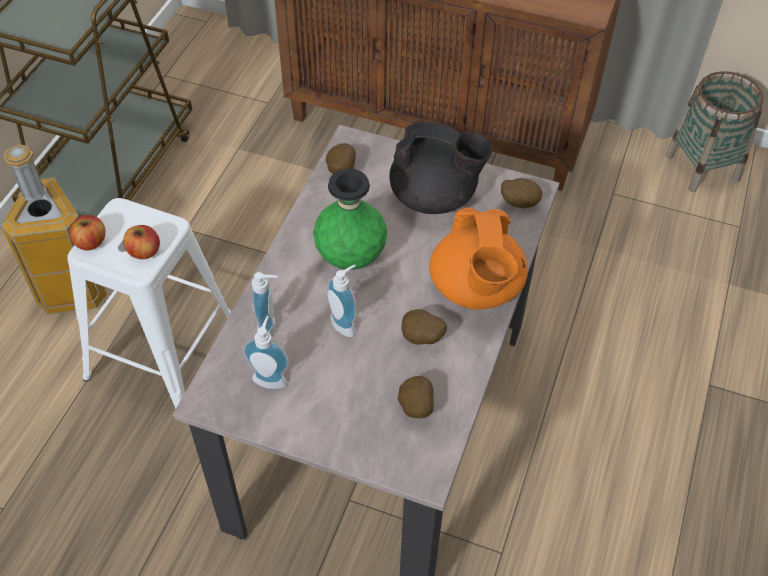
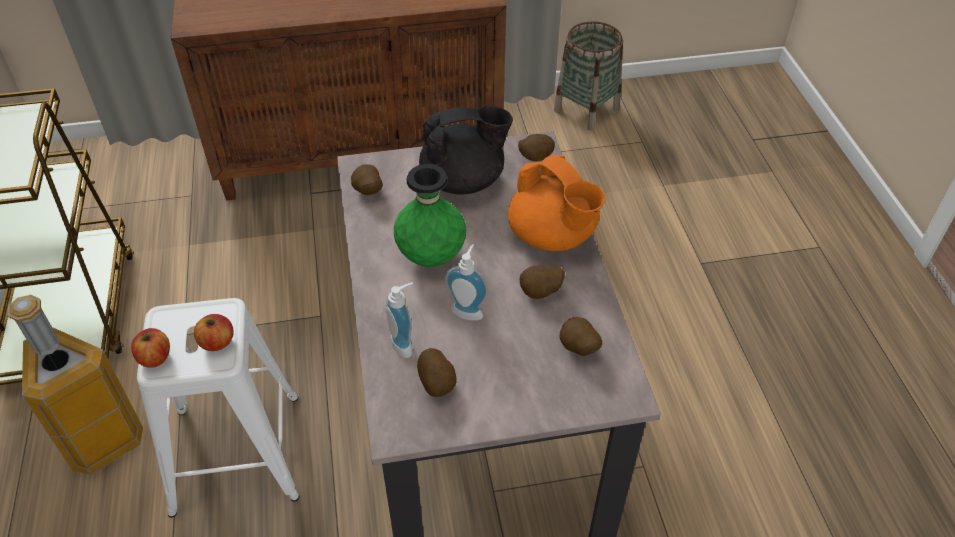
camera: 30 degrees left, 5 degrees down
soap dispenser [243,316,289,389] -> potato [417,348,457,397]

